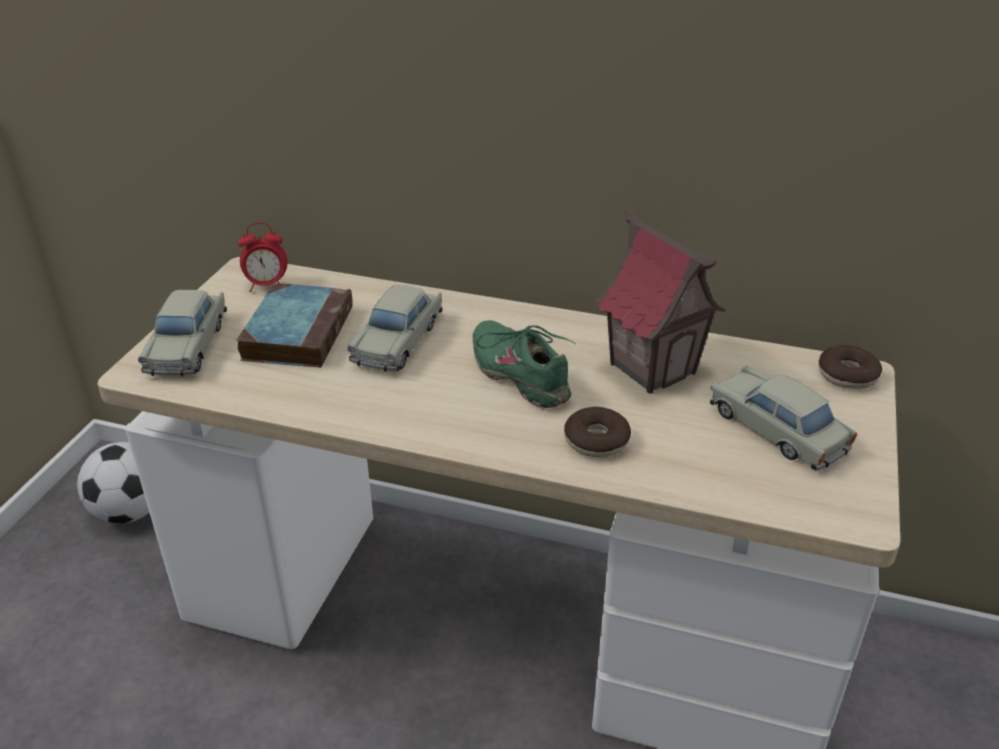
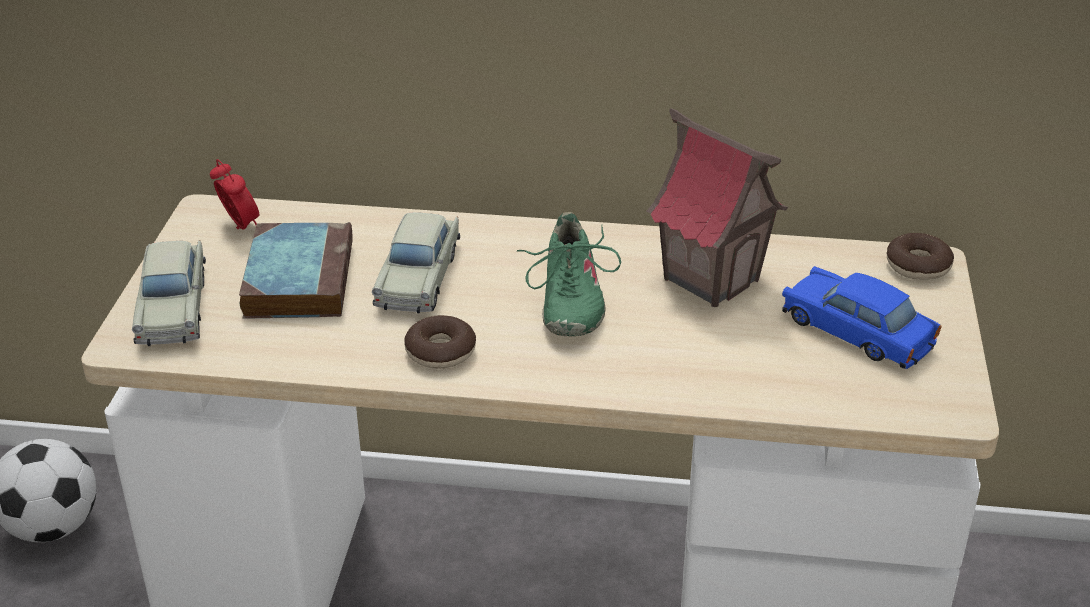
camera: 10 degrees left, 0 degrees up
alarm clock [238,223,288,292] -> alarm clock turned 105 degrees counterclockwise [210,159,259,230]
green shoe [473,320,576,408] -> green shoe turned 135 degrees counterclockwise [517,212,621,337]
donut [564,407,631,457] -> donut moved to [404,315,476,368]
beige toy car [710,366,857,471] -> blue toy car [782,266,942,369]

